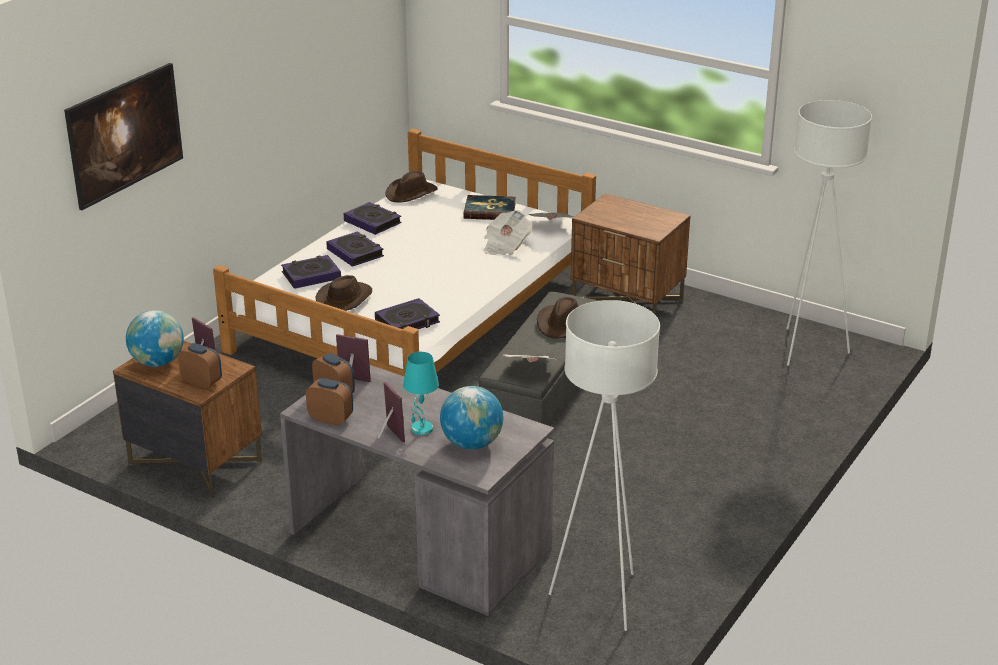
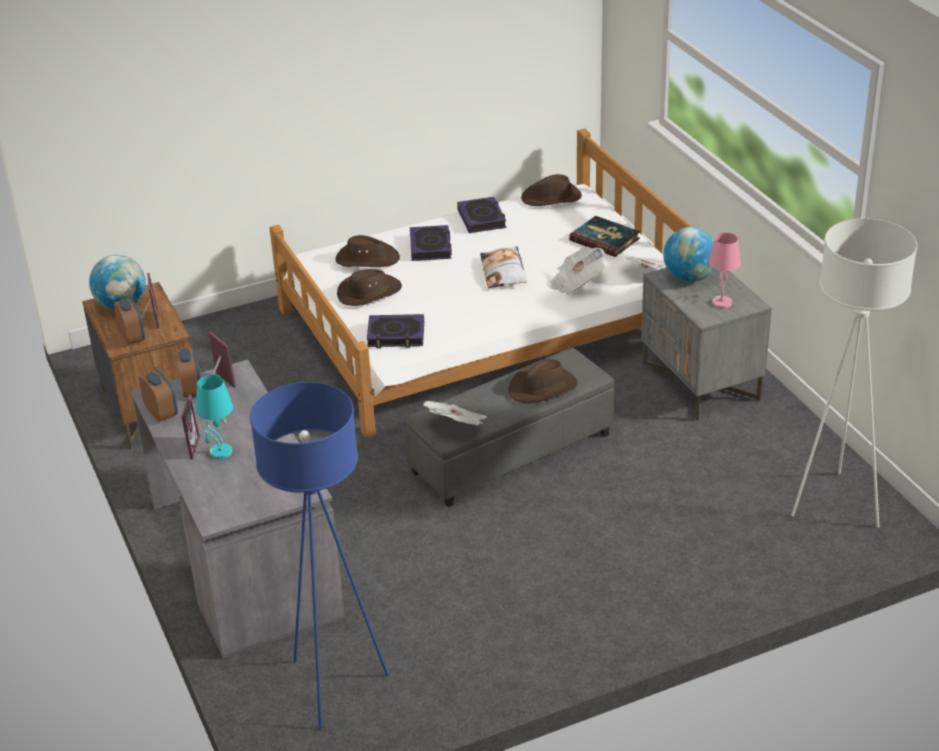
camera: 35 degrees right, 5 degrees up
picture [64,63,183,210] -> none
book [281,255,341,289] -> brown hat [335,235,400,267]
globe [440,386,503,450] -> globe moved to [663,227,714,282]
white floor lamp [549,300,660,631] -> blue floor lamp [250,382,389,730]
brown nightstand [571,193,691,315] -> grey nightstand [641,268,772,421]
none -> pillow [480,246,527,288]
none -> pink table lamp [708,233,741,309]

